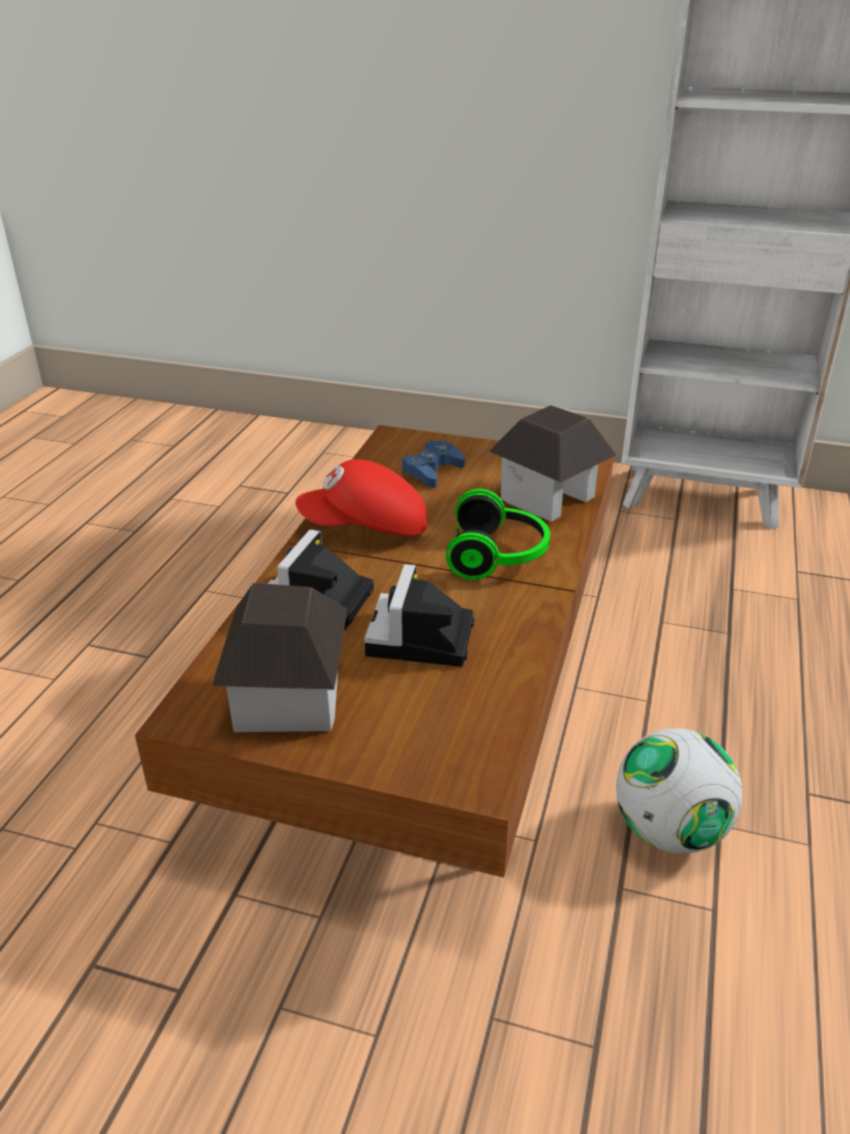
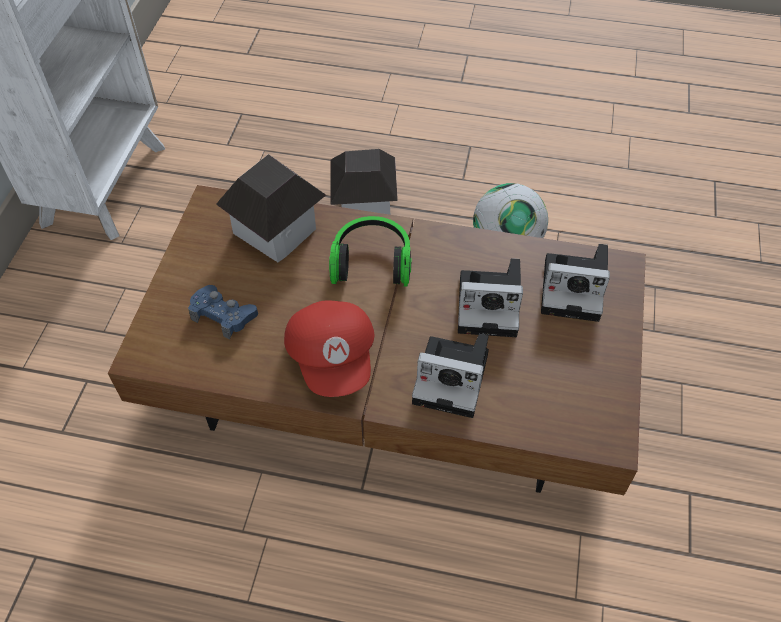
camera: 95 degrees left, 20 degrees up
toy house [212,583,347,732] -> toy house moved to [330,149,398,215]
none -> camera [541,244,610,322]

